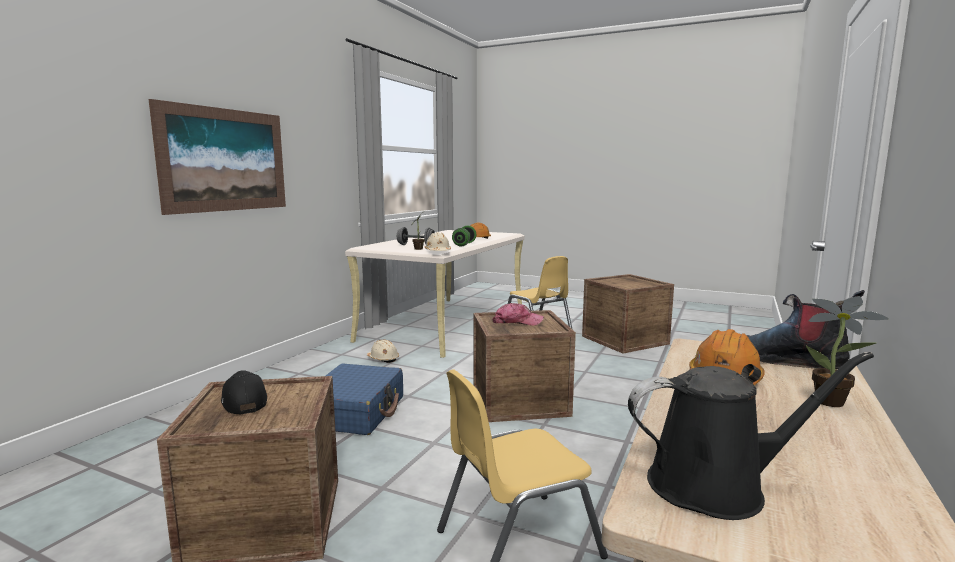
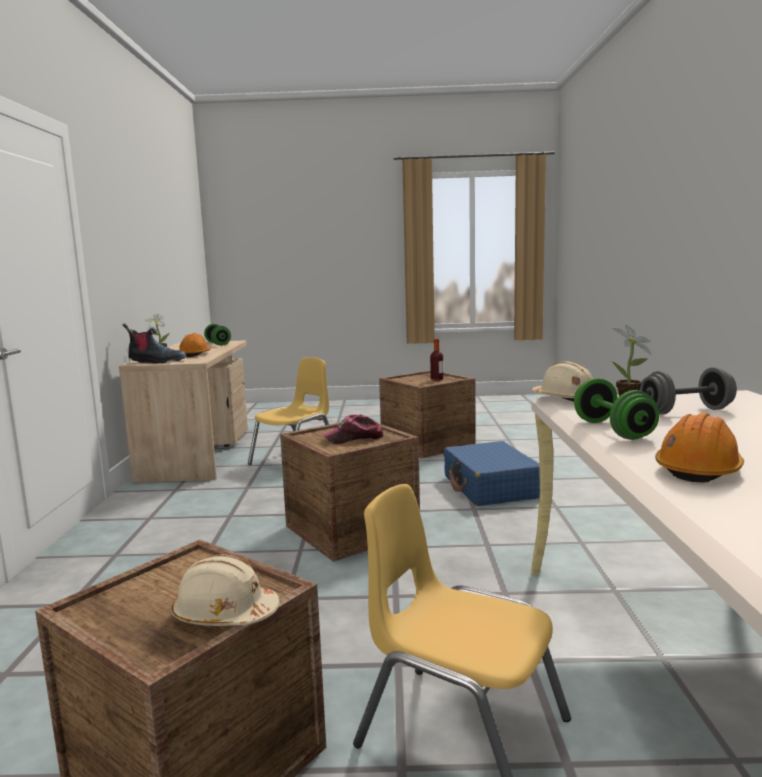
camera: 155 degrees right, 0 degrees up
picture [149,99,286,215] -> none
black cap [221,370,267,414] -> bottle [430,339,444,381]
beige hard hat [367,340,399,363] -> beige hard hat moved to [171,554,280,626]
black watering can [628,352,874,520] -> green dumbbell [204,324,231,346]

